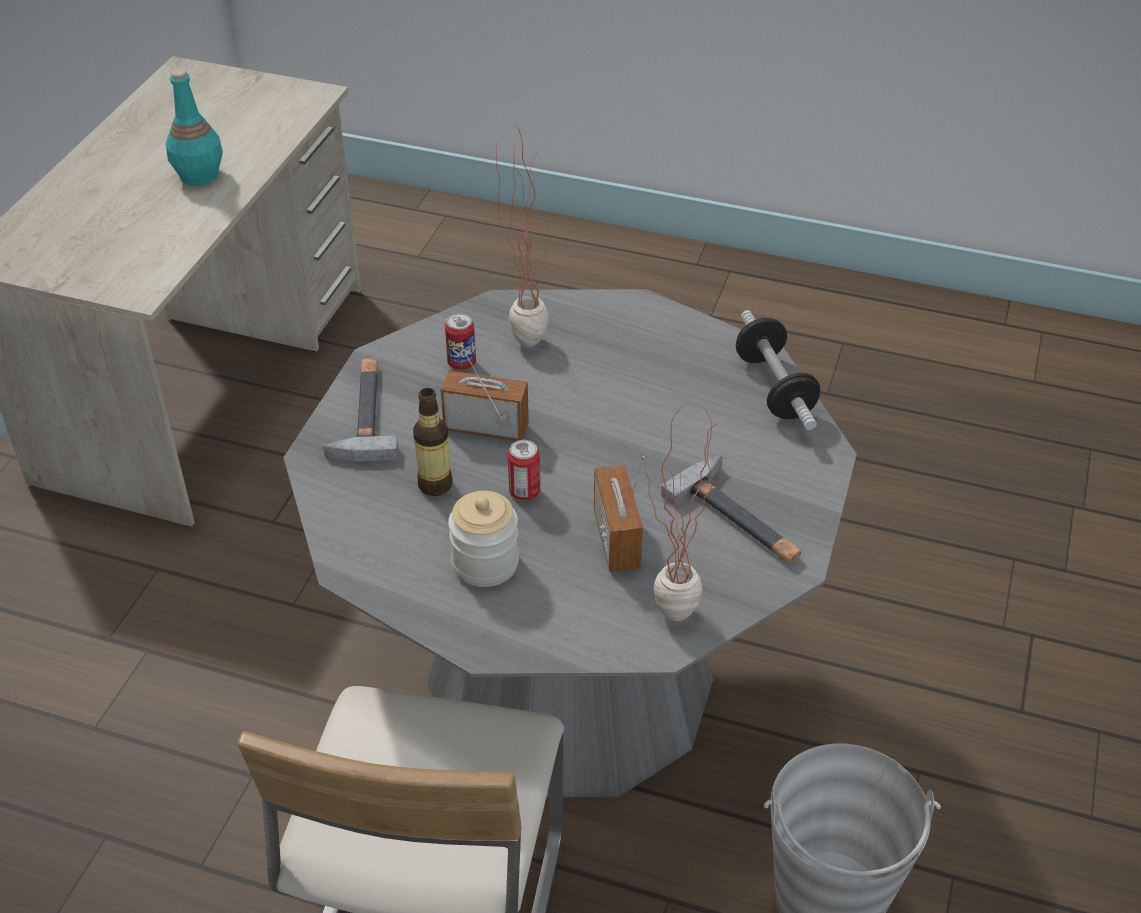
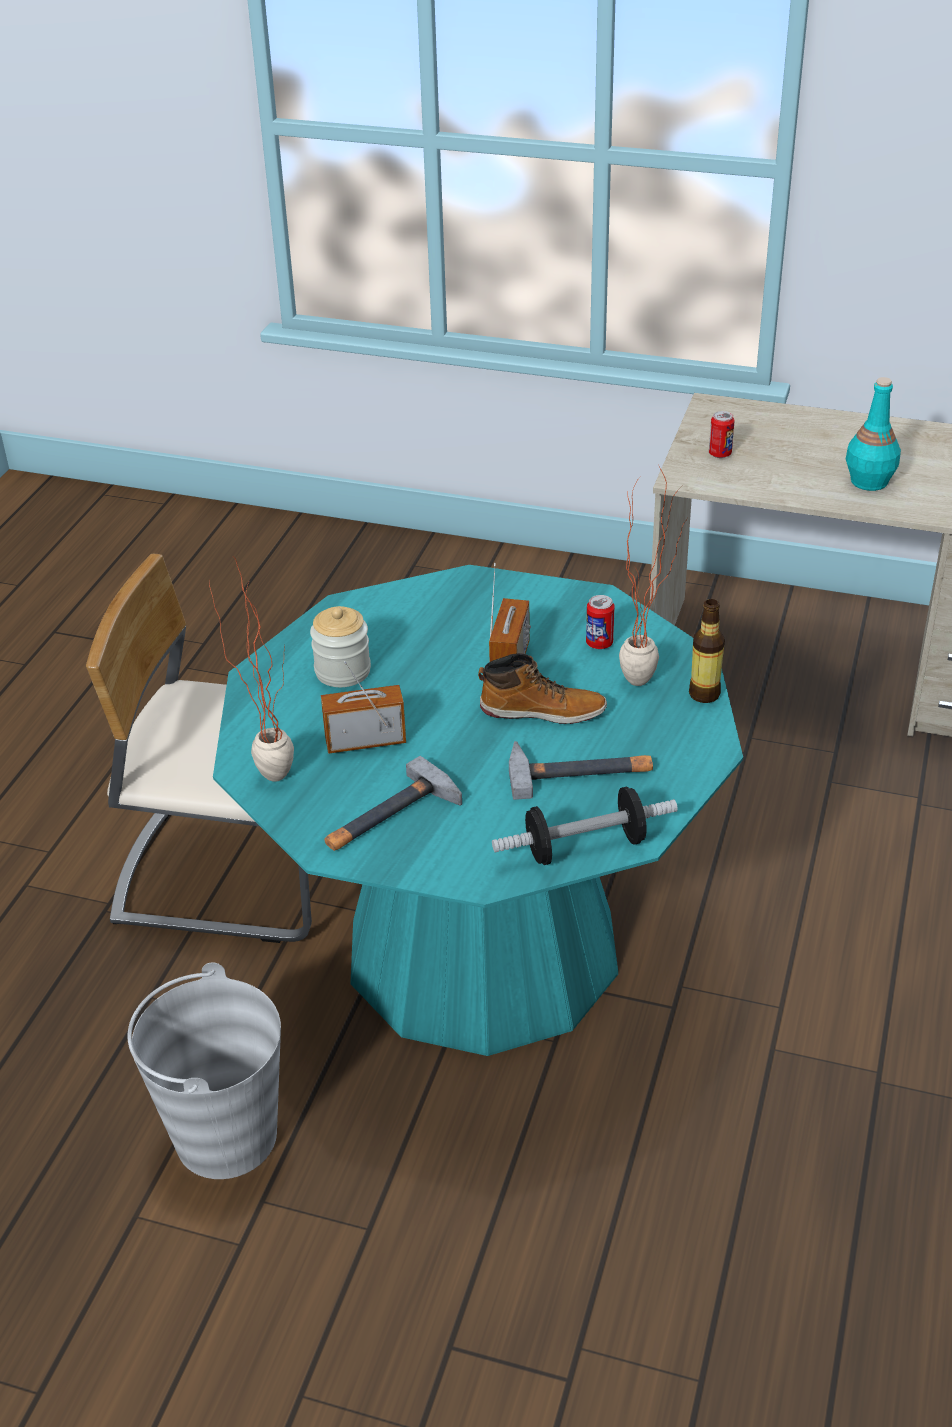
camera: 90 degrees right, 5 degrees down
grey dining table [283,289,857,797] -> turquoise dining table [213,565,743,1056]
hammer [323,358,398,462] -> hammer moved to [509,741,653,800]
bottle [413,388,453,496] -> bottle moved to [689,599,725,703]
can [508,440,540,501] -> can moved to [709,411,735,458]
none -> boot [478,653,607,724]

